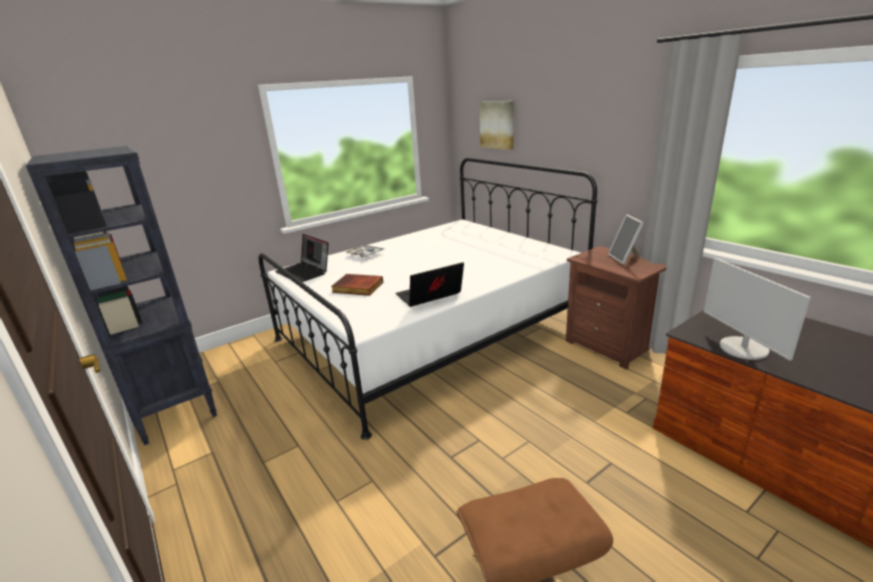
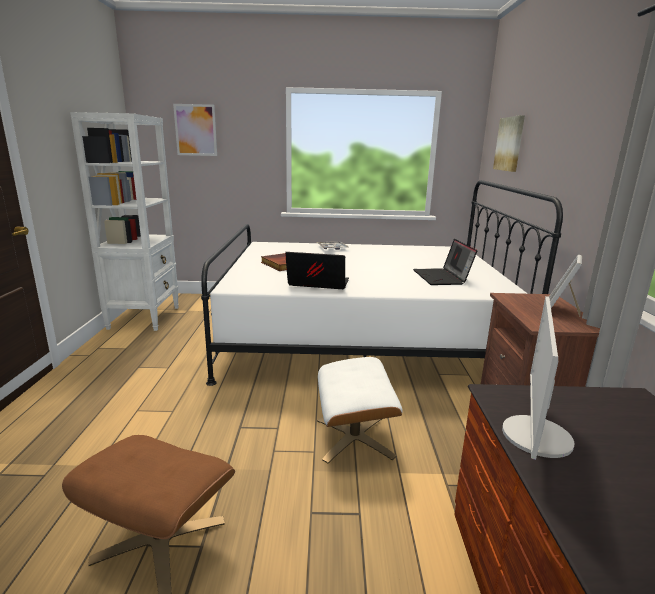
camera: 35 degrees right, 5 degrees down
black bookcase [26,146,217,445] -> white bookcase [70,112,179,331]
laptop [275,234,328,282] -> laptop moved to [413,239,477,285]
none -> picture [173,104,217,156]
none -> white ottoman [317,357,403,464]

